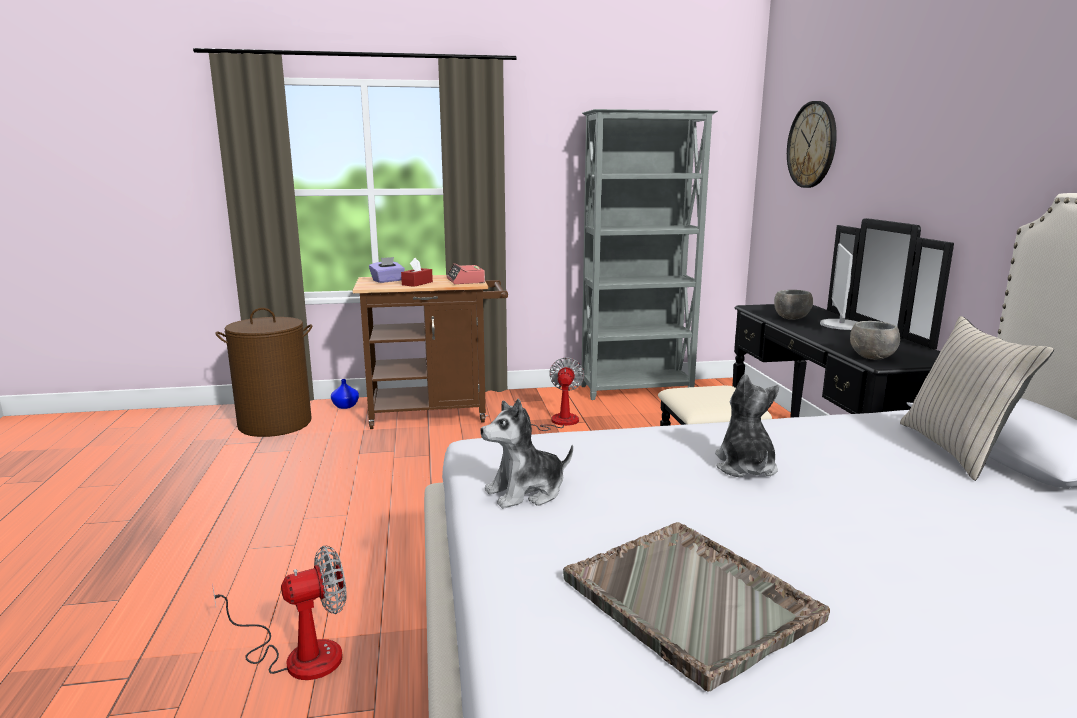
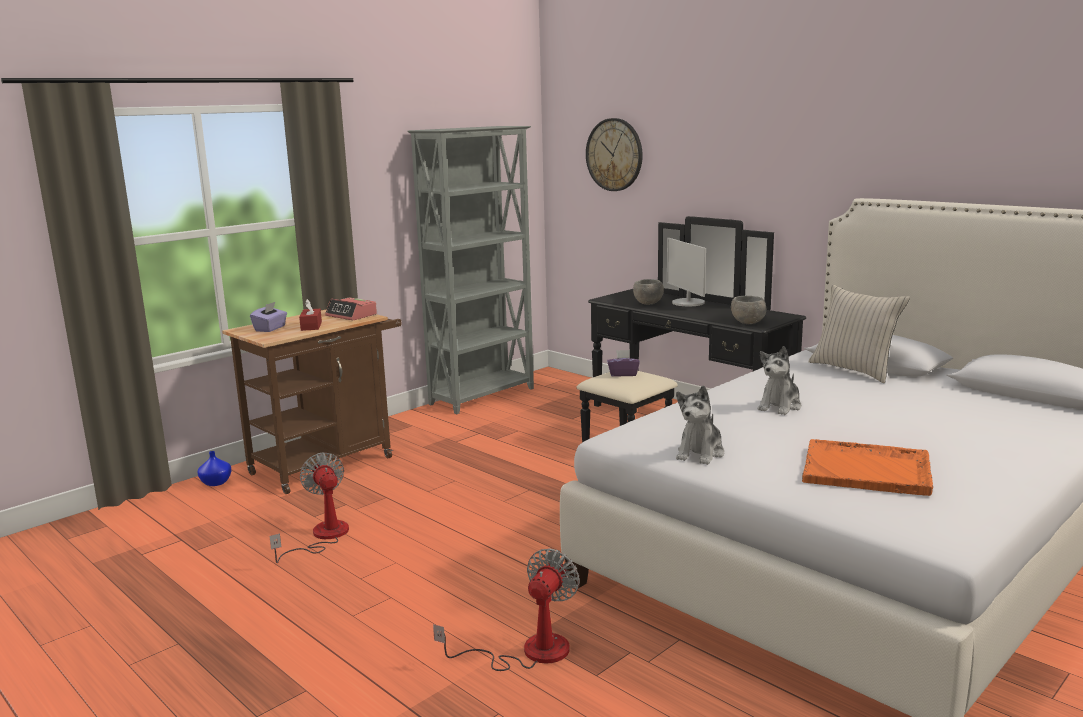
camera: 35 degrees left, 0 degrees up
brown laundry basket [215,308,312,437] -> none
fan [510,357,584,431] -> fan moved to [269,453,349,563]
grey tray [563,522,830,692] -> orange tray [802,439,933,496]
plush toy [715,374,779,477] -> plush toy turned 105 degrees counterclockwise [758,346,801,415]
none -> purple tissue box [607,350,640,377]

